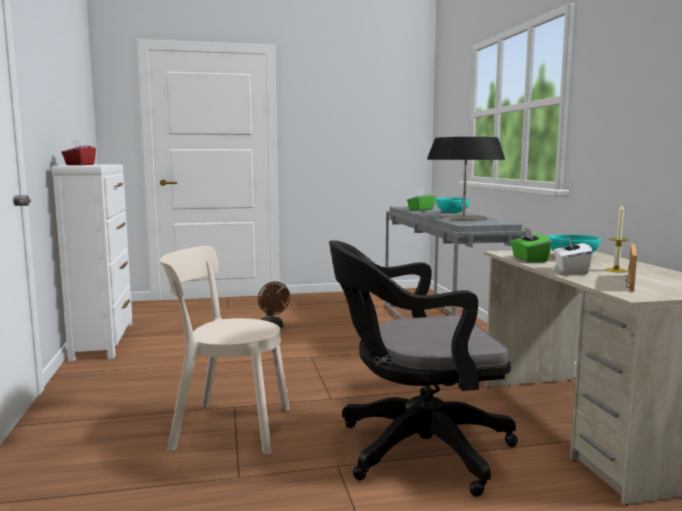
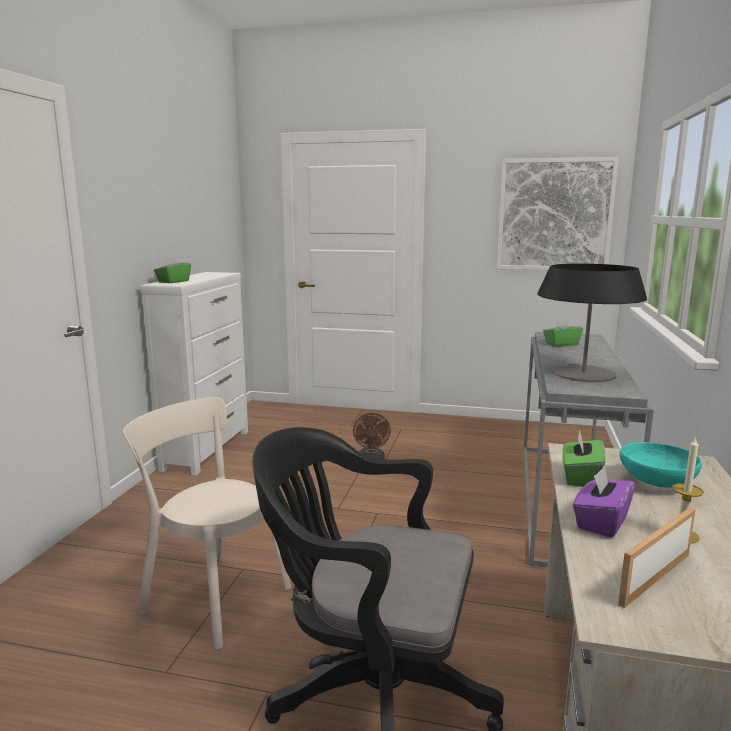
camera: 25 degrees right, 5 degrees up
red tissue box [61,140,96,165] -> green tissue box [154,256,191,283]
turquoise bowl [436,198,470,213] -> none
white tissue box [554,235,593,275] -> purple tissue box [573,466,635,538]
none -> picture [497,157,619,270]

